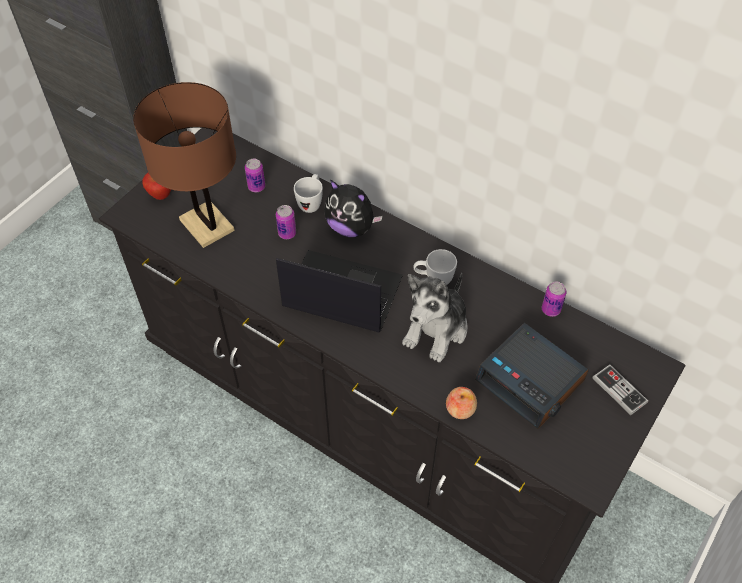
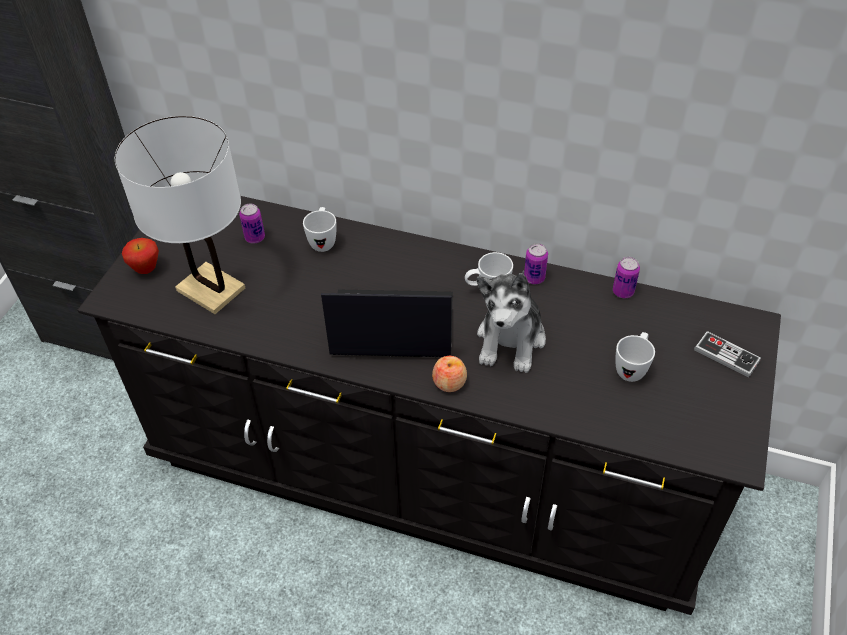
camera: 15 degrees left, 5 degrees down
brown table lamp [133,82,236,248] -> white table lamp [115,116,245,314]
can [276,205,296,239] -> can moved to [524,243,548,284]
plush toy [324,180,383,237] -> none
apple [446,387,477,419] -> apple moved to [432,356,467,392]
alarm clock [475,323,589,429] -> white mug [615,332,655,382]

